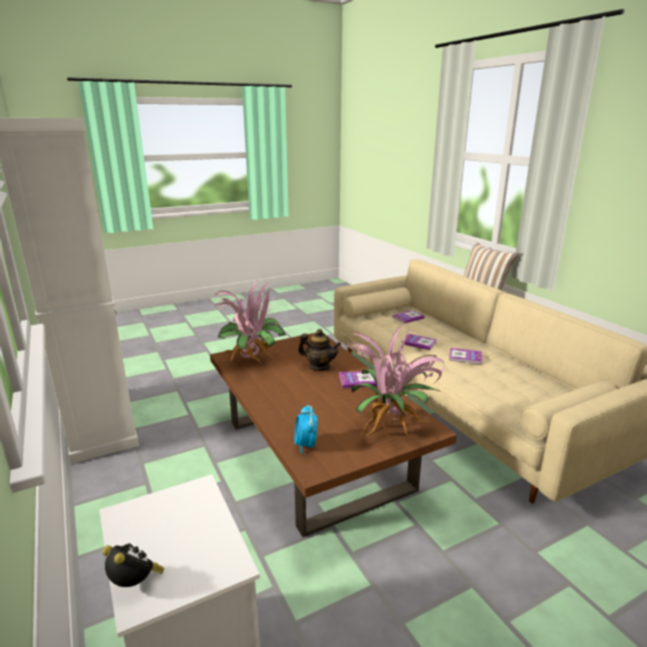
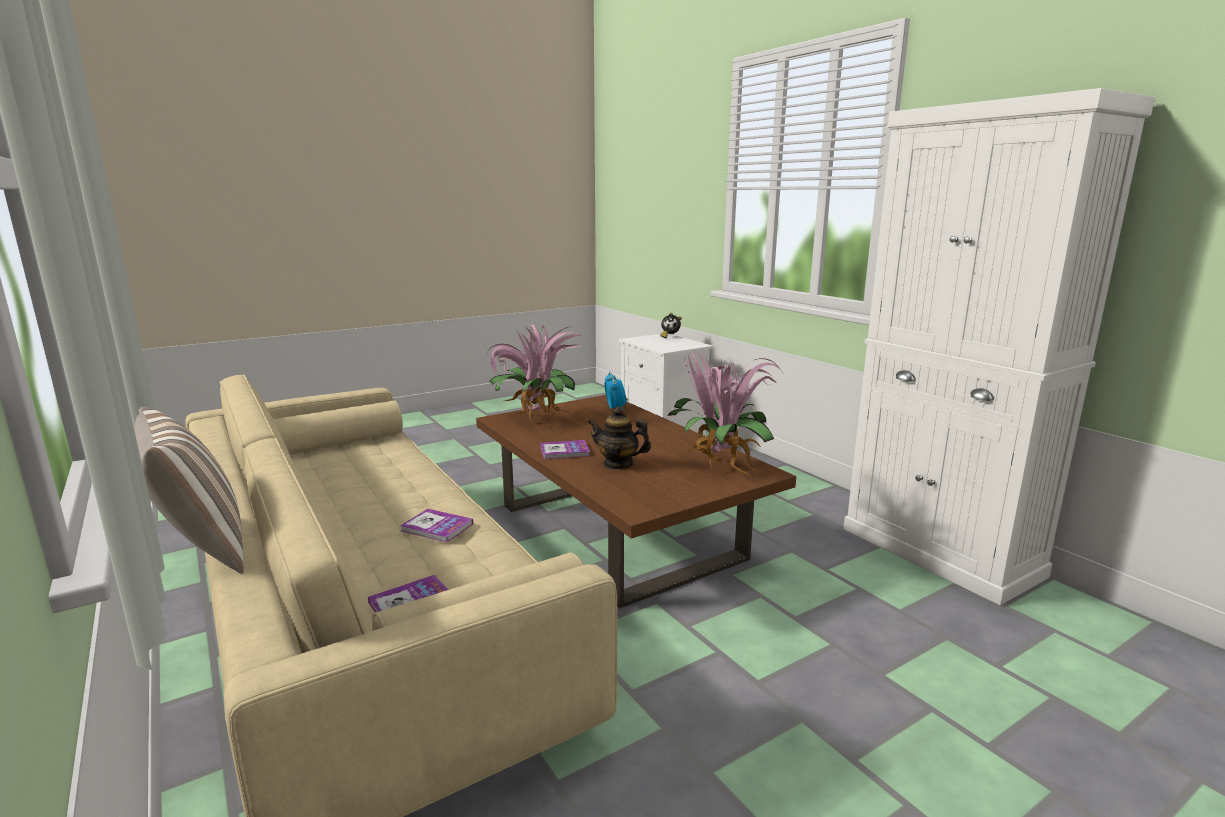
camera: 175 degrees right, 5 degrees down
book [449,348,482,364] -> none

